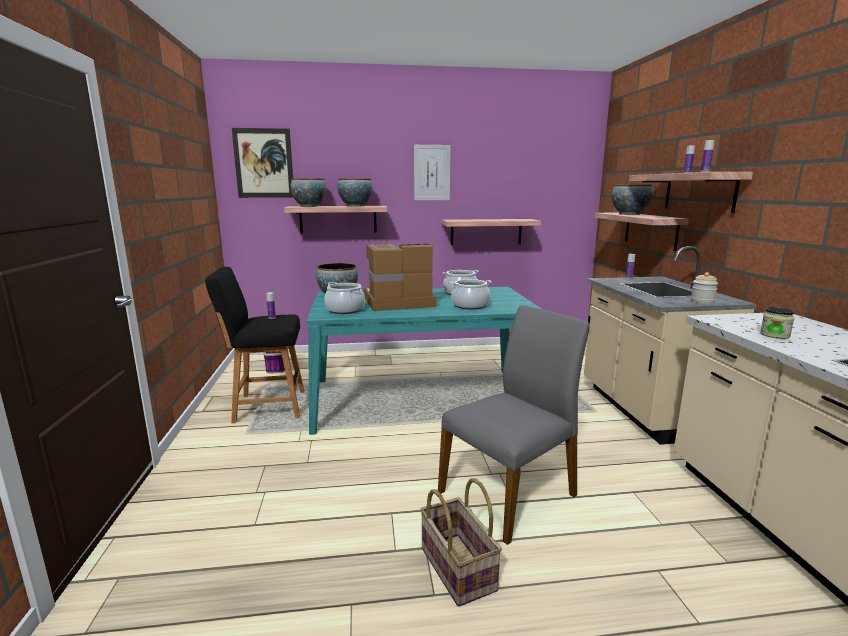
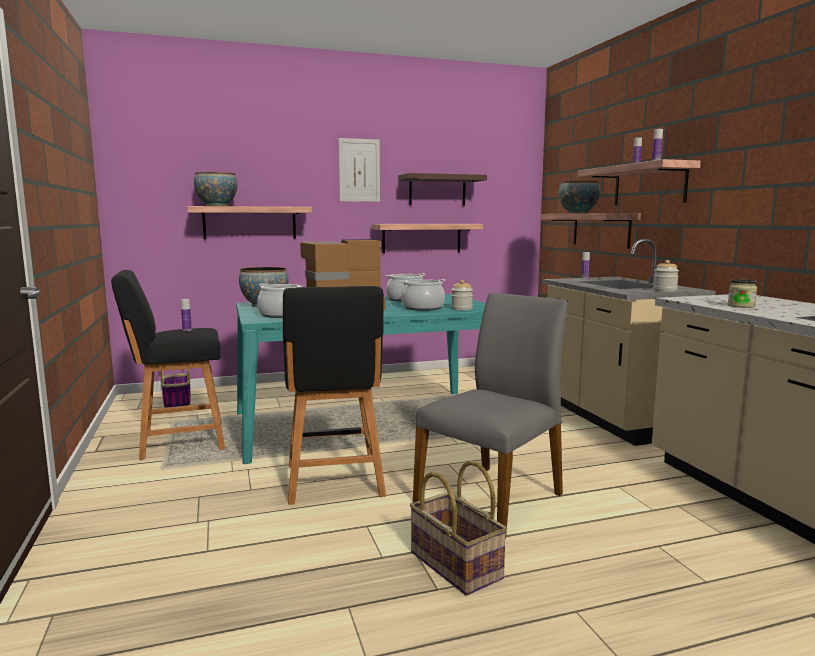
camera: 10 degrees left, 5 degrees down
picture [232,128,294,198] -> none
bowl [337,178,372,207] -> none
none -> black stool [283,286,386,505]
none -> shelf [399,173,487,206]
none -> jar [451,280,473,310]

